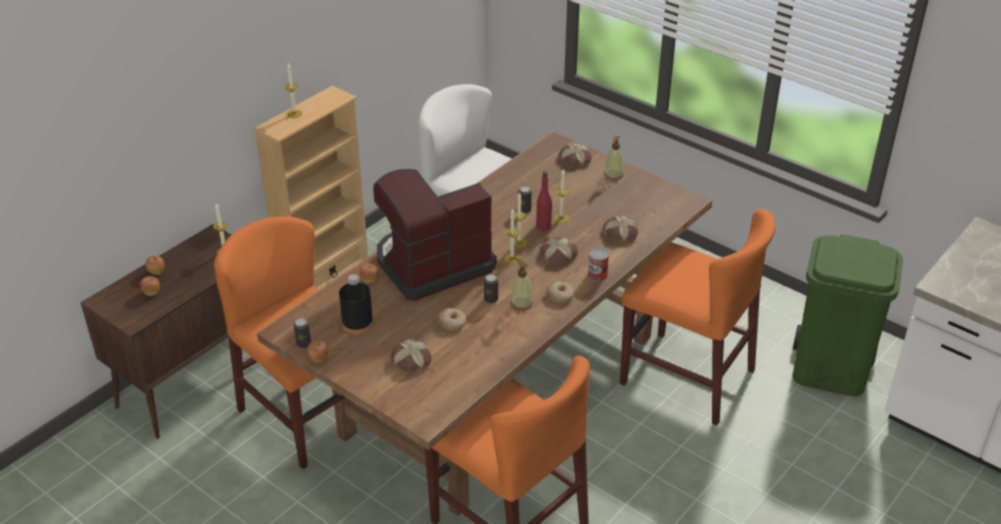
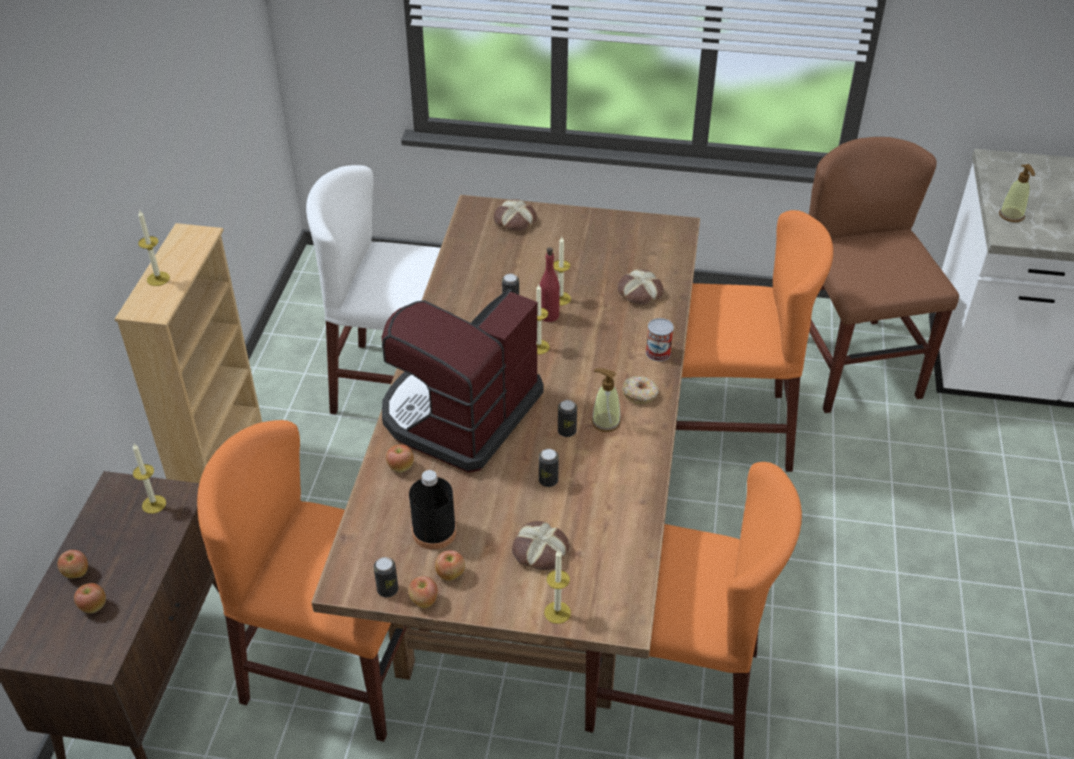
camera: 30 degrees left, 5 degrees up
donut [438,308,466,330] -> can [539,449,559,487]
candle [504,208,521,264] -> candle moved to [544,550,571,624]
bread [540,237,578,265] -> none
soap dispenser [604,136,624,180] -> soap dispenser moved to [999,164,1035,222]
green trash can [793,234,903,397] -> brown chair [809,137,959,413]
none -> apple [435,550,465,581]

